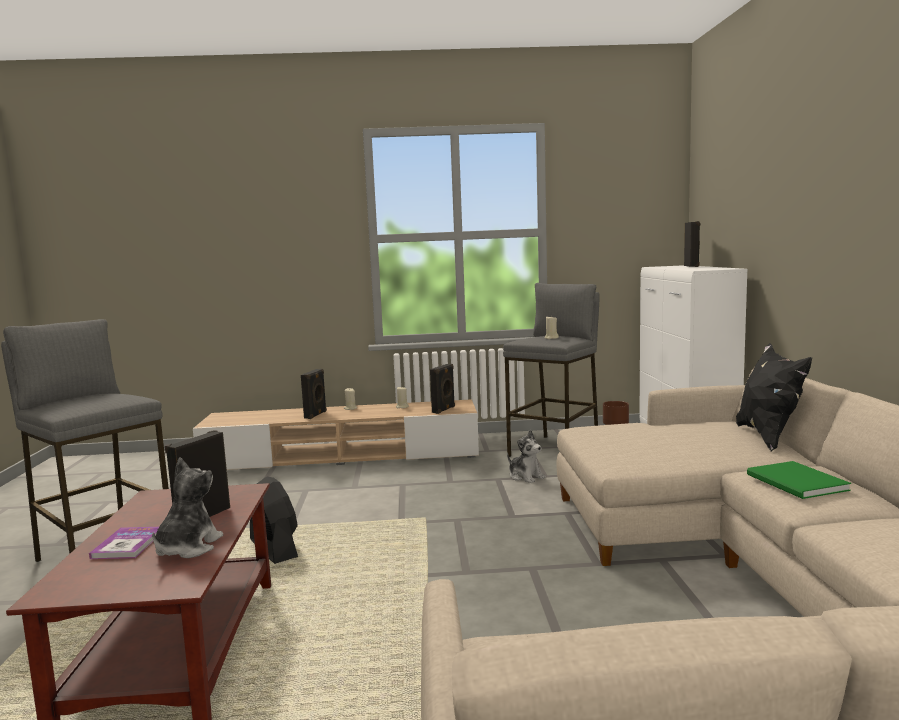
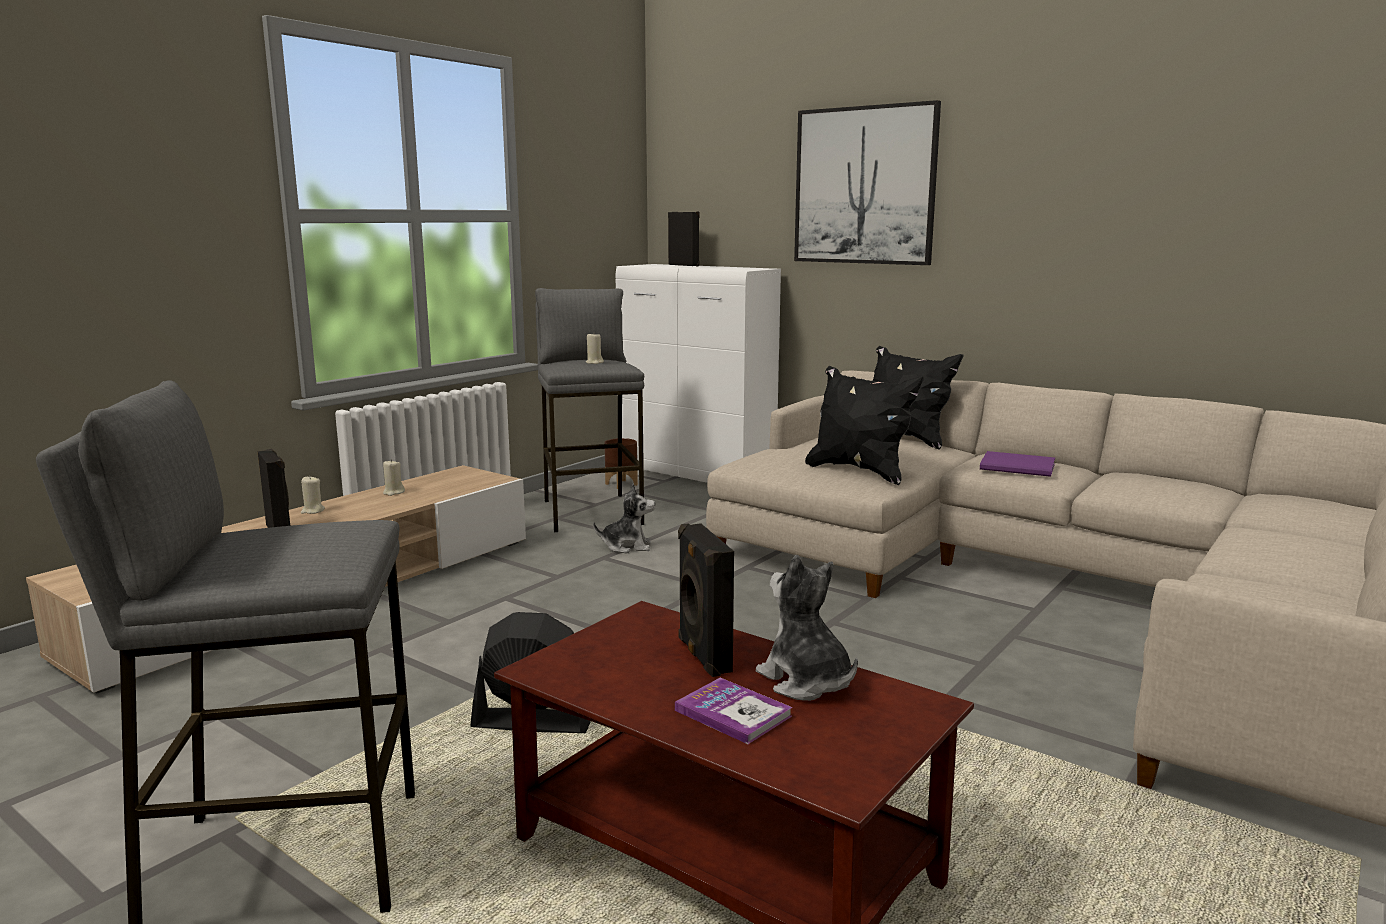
camera: 50 degrees left, 5 degrees up
black speaker [430,364,455,414] -> none
green book [747,461,851,499] -> purple book [980,451,1055,477]
none -> picture [794,100,941,265]
none -> black pillow [805,366,924,485]

